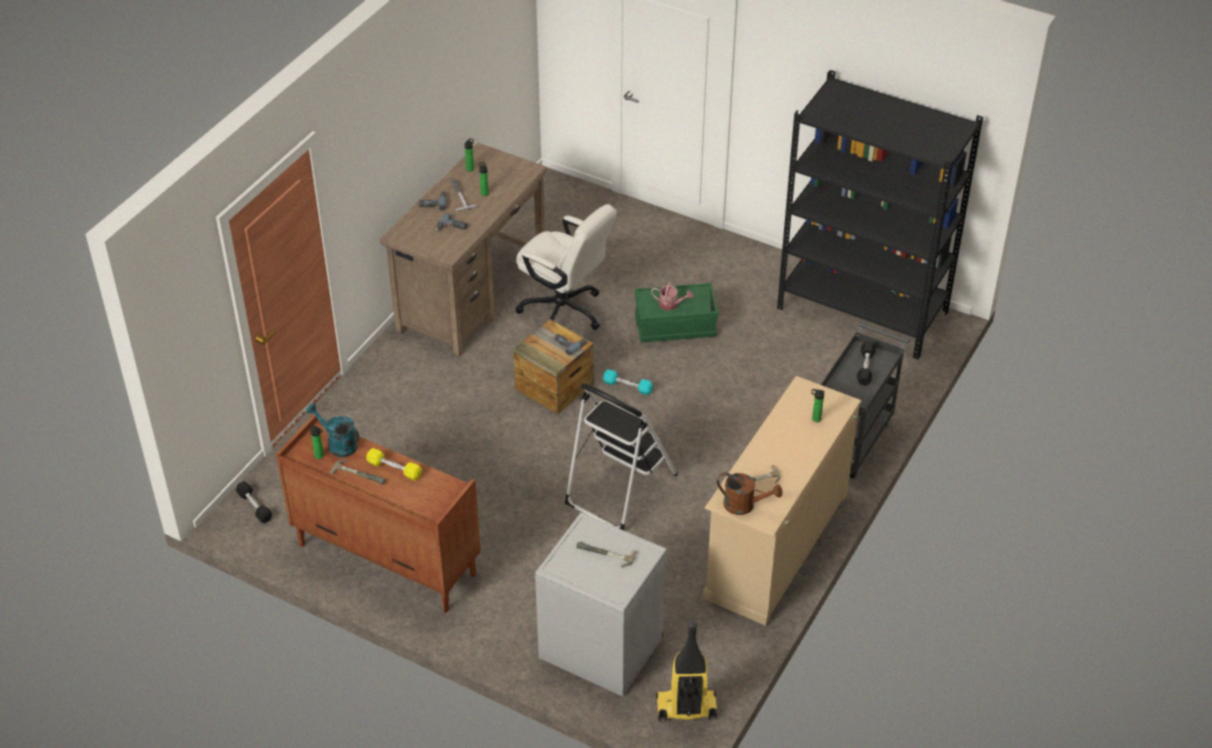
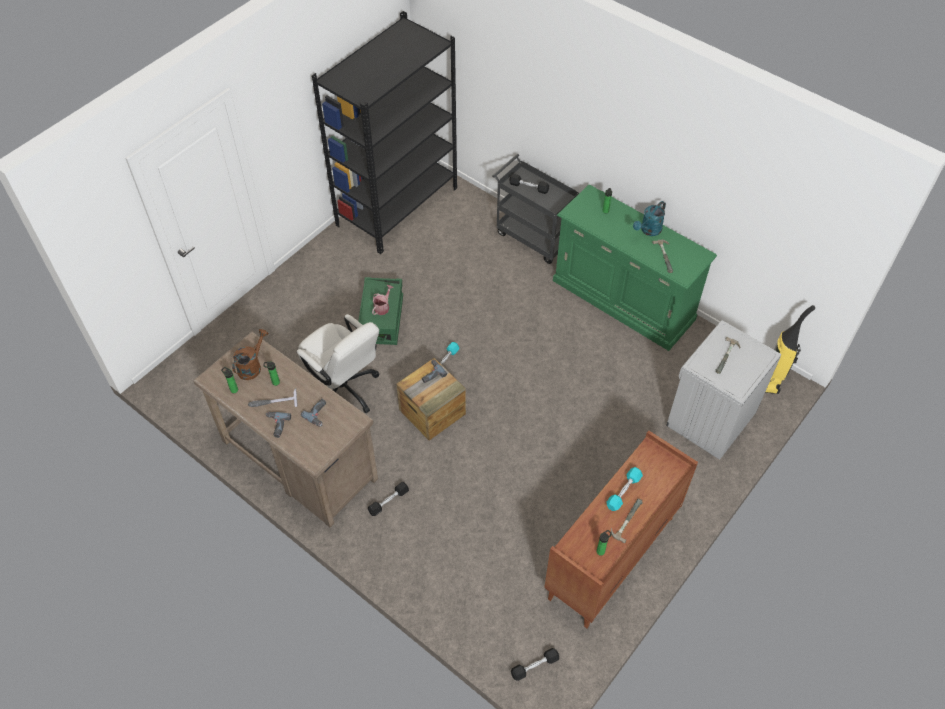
camera: 80 degrees left, 10 degrees up
turquoise watering can [306,403,359,457] -> turquoise watering can moved to [633,201,666,236]
yellow dumbbell [366,448,422,481] -> turquoise dumbbell [606,467,643,511]
white office chair [516,204,617,330] -> white office chair turned 90 degrees clockwise [297,314,379,413]
step ladder [565,383,678,530] -> none
beige cabinet [703,376,862,626] -> green cabinet [553,184,717,351]
brown watering can [717,473,783,515] -> brown watering can moved to [232,329,268,380]
none -> black dumbbell [368,482,409,516]

